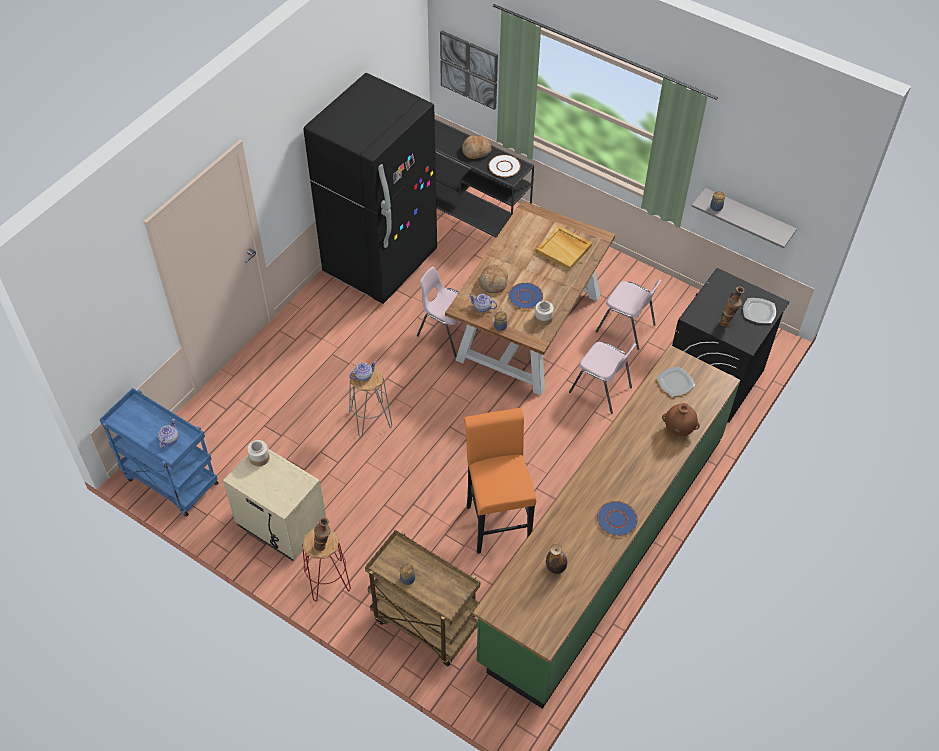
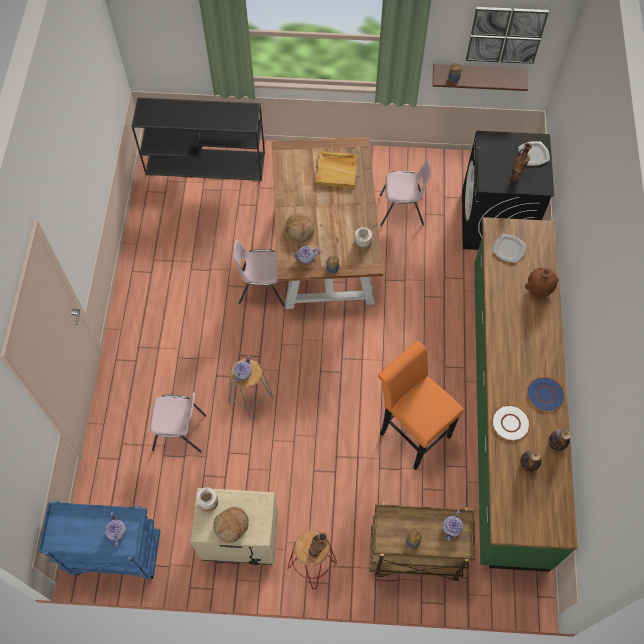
camera: 30 degrees left, 10 degrees up
black fridge [303,73,437,304] -> none
picture [440,31,498,110] -> picture moved to [466,7,549,64]
bread [462,136,492,159] -> bread moved to [213,507,249,543]
white plate [488,155,521,177] -> white plate moved to [492,405,530,441]
blue plate [508,282,543,309] -> none
pink chair [569,342,636,414] -> pink chair moved to [150,393,206,453]
grey shelf [691,188,797,248] -> brown shelf [433,64,528,91]
none -> teapot [443,510,463,541]
none -> bottle [548,429,572,451]

